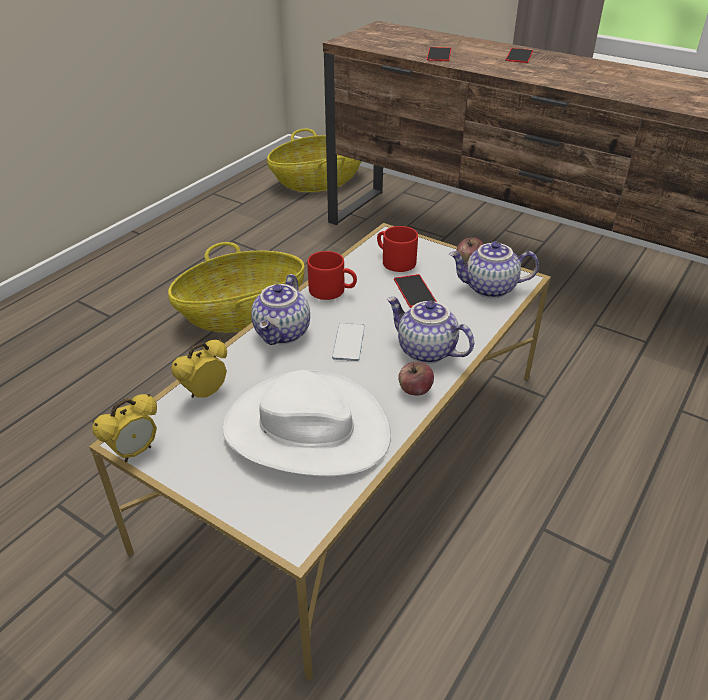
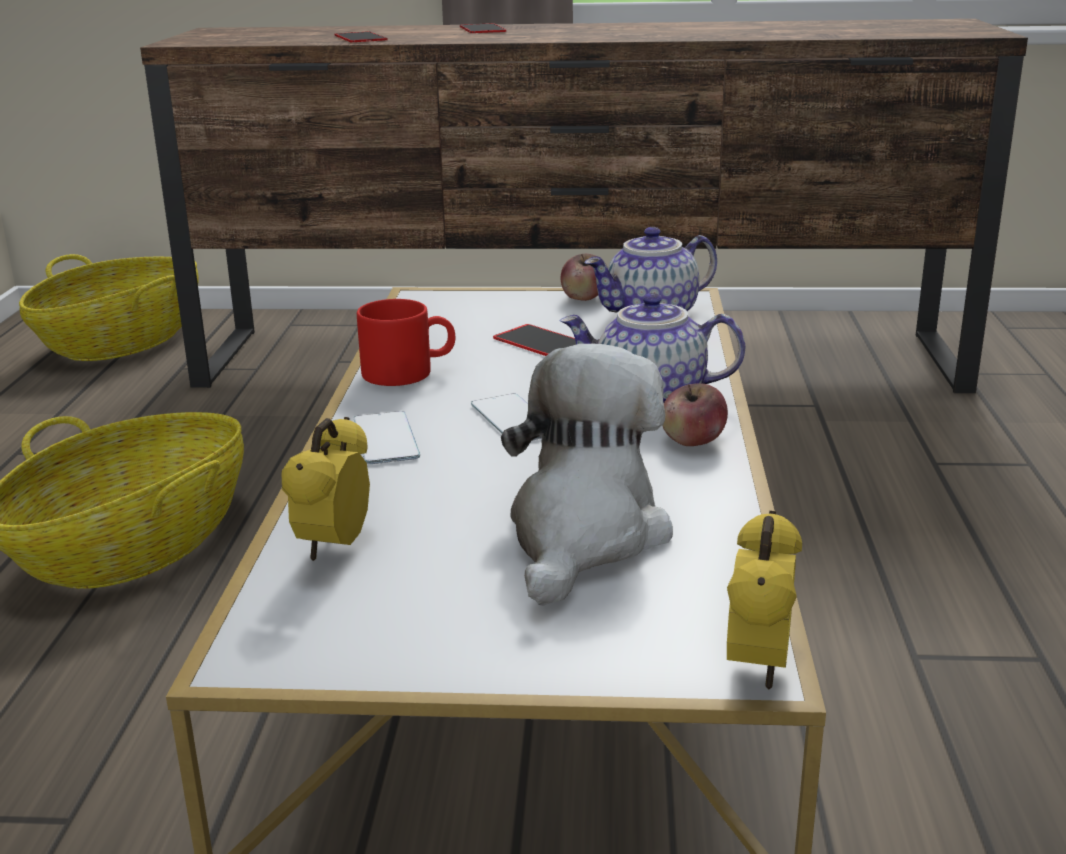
camera: 30 degrees left, 15 degrees down
alarm clock [92,394,157,463] -> alarm clock moved to [727,511,802,690]
white hat [223,370,391,477] -> plush toy [501,344,673,606]
teapot [251,274,310,345] -> phone [354,411,420,464]
red mug [377,226,418,272] -> none

